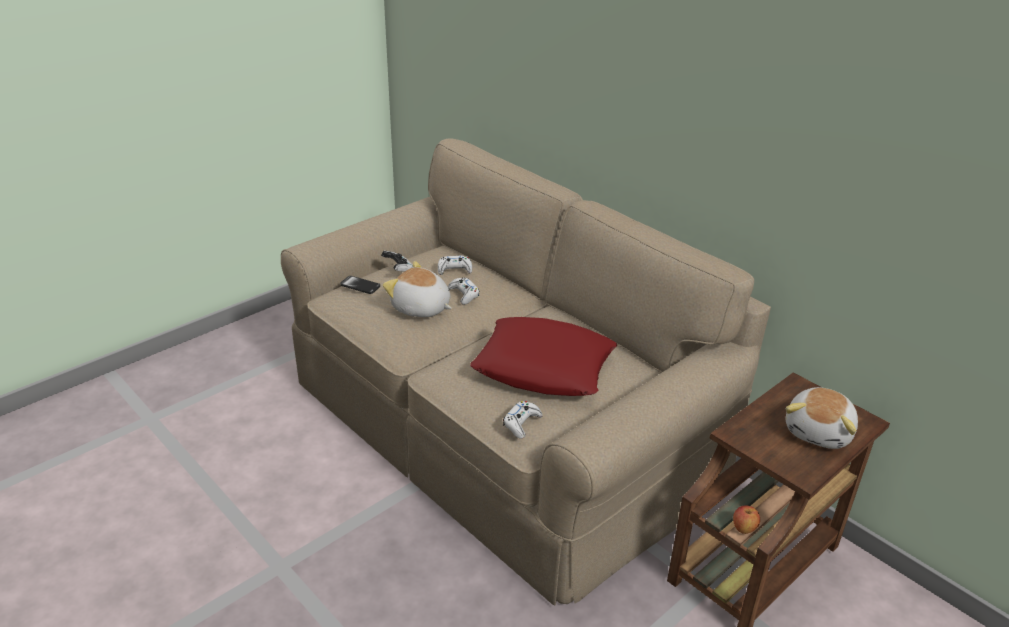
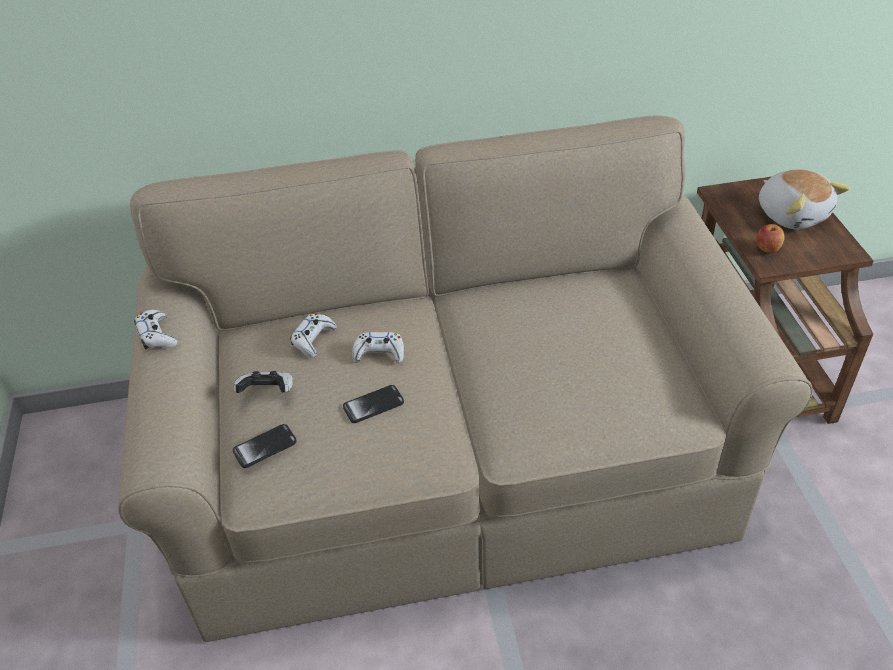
camera: 55 degrees left, 10 degrees up
plush toy [383,261,452,317] -> phone [343,385,404,423]
red pillow [470,317,617,396] -> none
white game controller [503,401,542,439] -> white game controller moved to [134,310,178,350]
apple [733,505,760,534] -> apple moved to [756,224,785,253]

